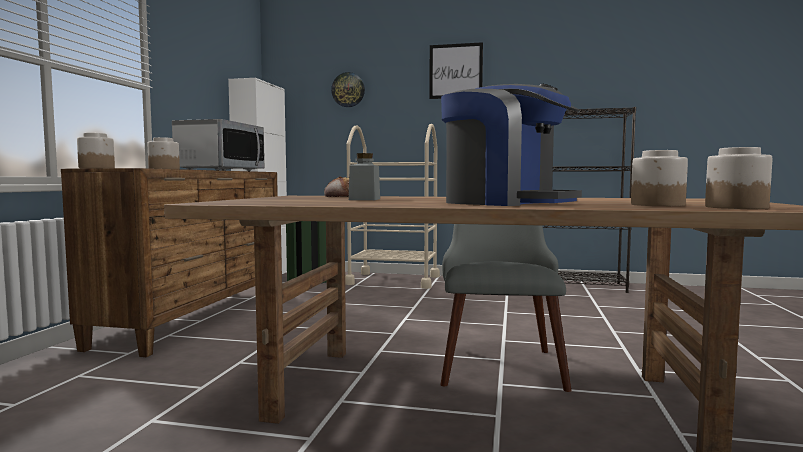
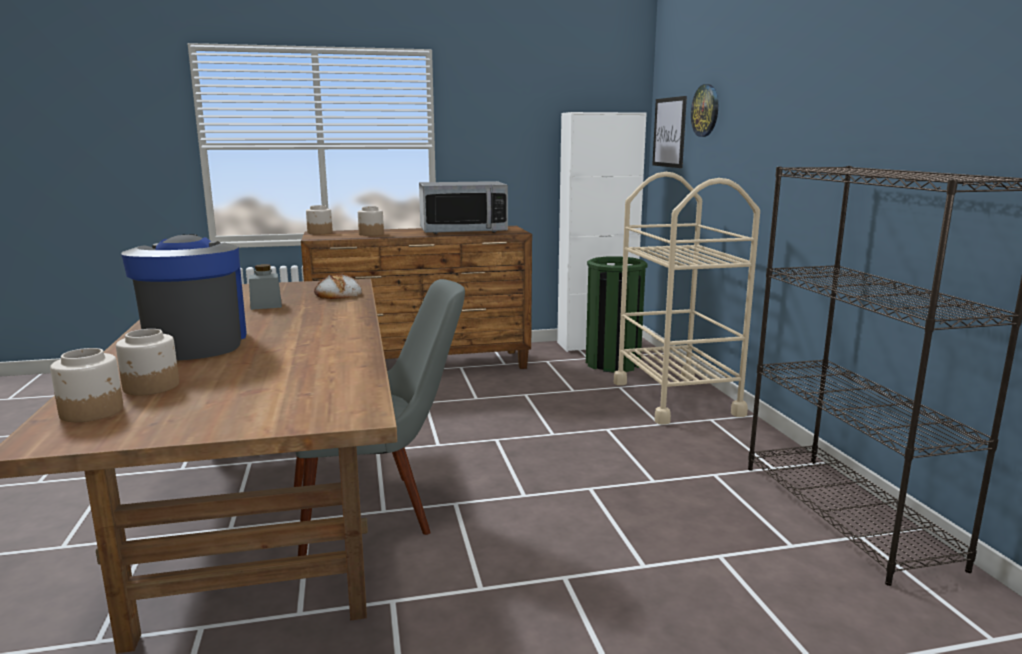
camera: 65 degrees right, 10 degrees up
picture [429,42,483,99] -> picture moved to [652,96,687,168]
coffee machine [441,84,582,206] -> coffee machine turned 150 degrees clockwise [121,234,247,360]

